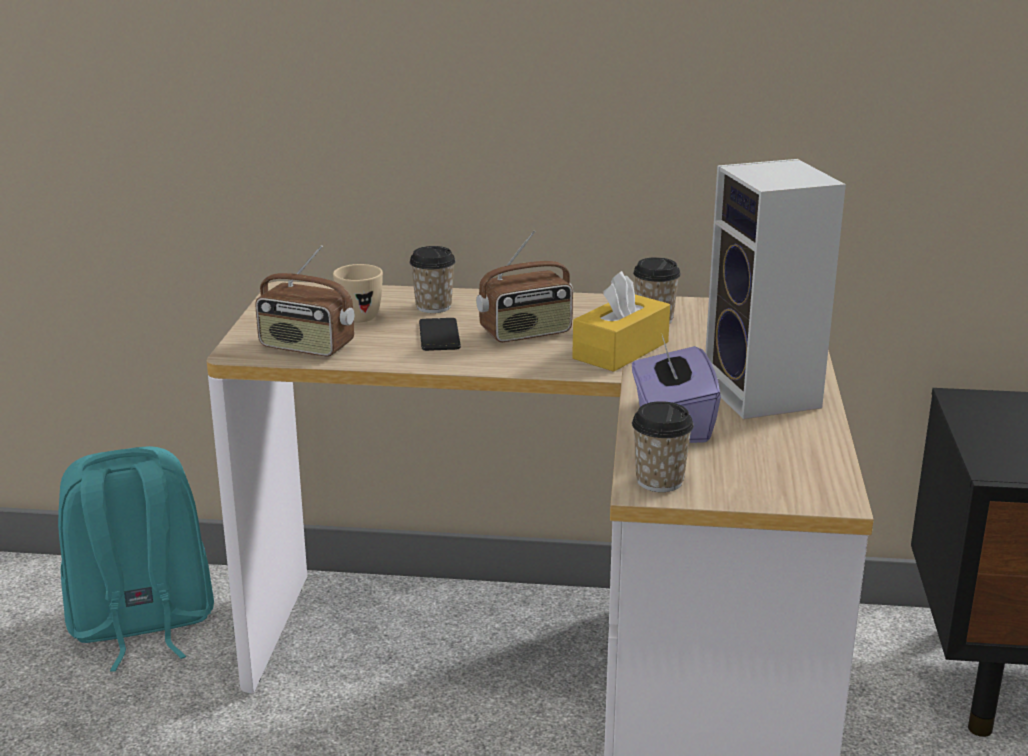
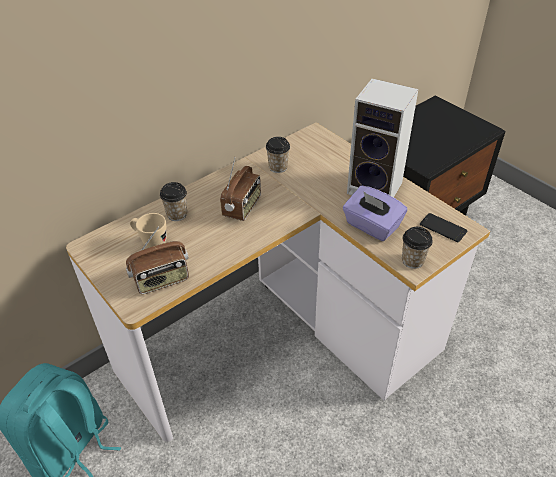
camera: 45 degrees left, 20 degrees up
phone [419,318,461,351] -> phone moved to [420,213,467,242]
yellow tissue box [572,271,670,372] -> none

